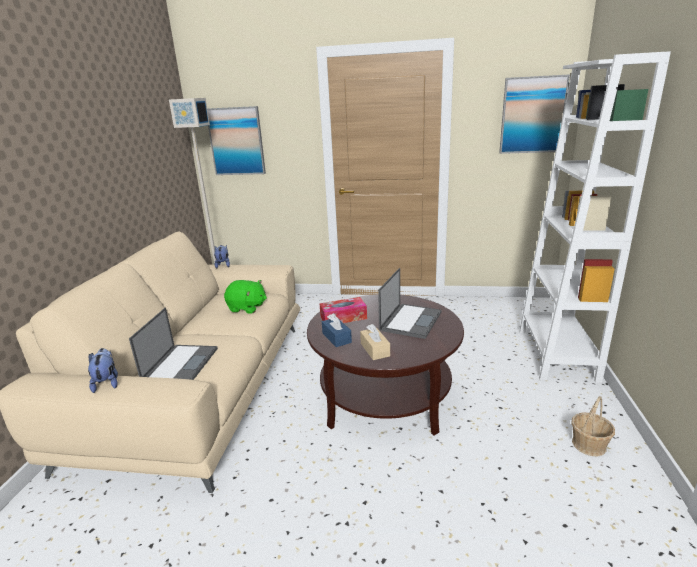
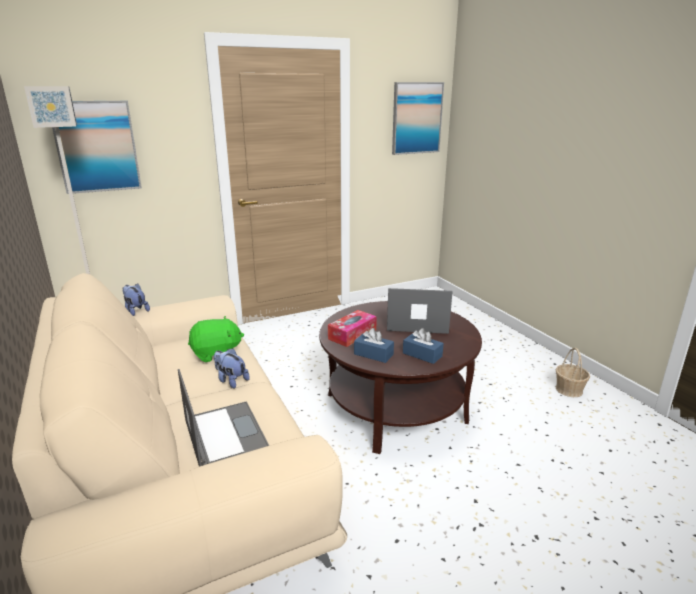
camera: 35 degrees left, 0 degrees up
plush toy [88,348,118,393] -> plush toy moved to [214,348,250,389]
beige tissue box [360,324,390,360] -> blue tissue box [403,328,444,364]
laptop [378,268,442,339] -> laptop turned 75 degrees counterclockwise [387,288,453,334]
white bookcase [519,51,671,383] -> none

